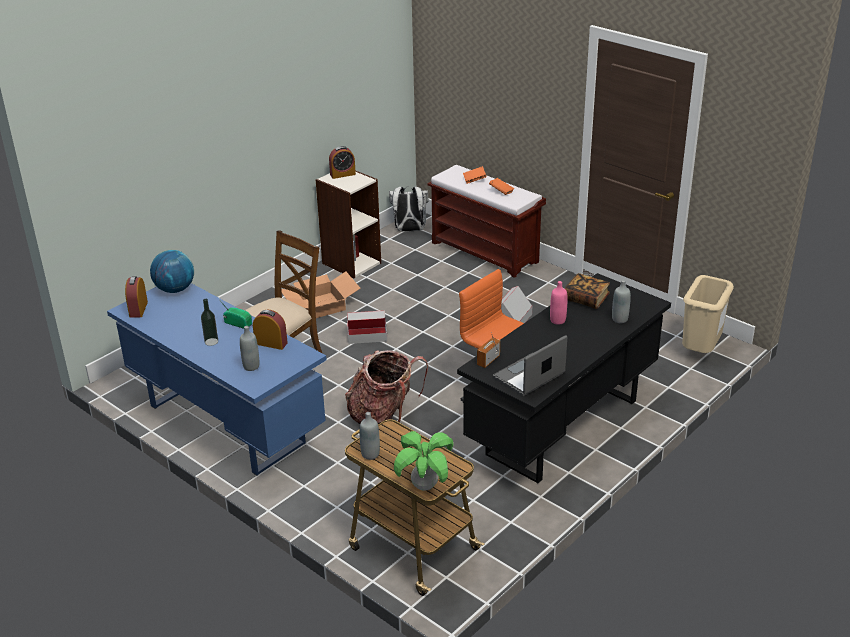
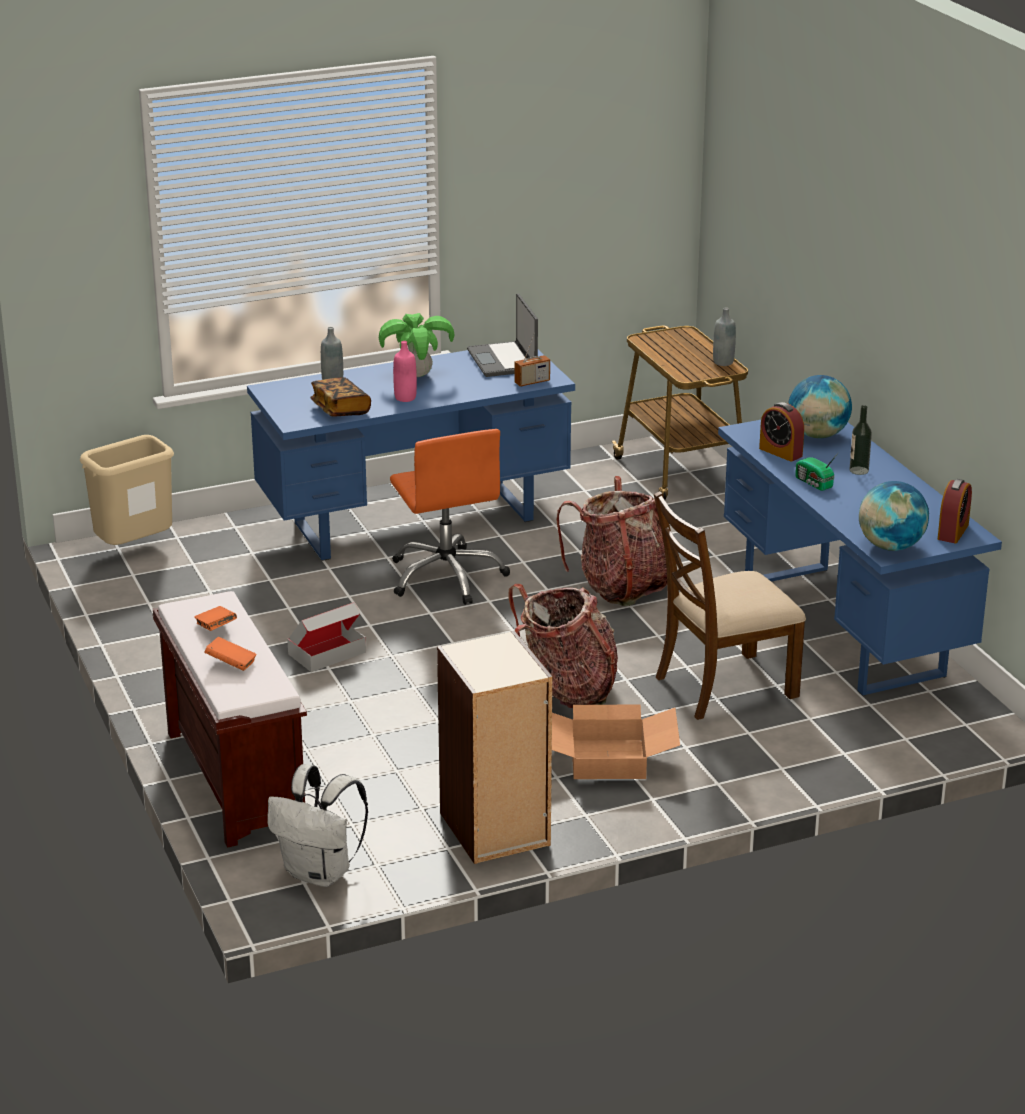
camera: 155 degrees left, 5 degrees down
grey bottle [240,326,259,371] -> globe [788,375,852,438]
alarm clock [329,146,356,179] -> none
cardboard box [347,310,387,344] -> backpack [508,584,618,708]
potted plant [394,431,454,491] -> potted plant moved to [379,313,455,377]
black desk [457,273,671,484] -> blue desk [247,350,575,561]
laptop [493,335,567,396] -> laptop turned 90 degrees clockwise [467,294,538,377]

